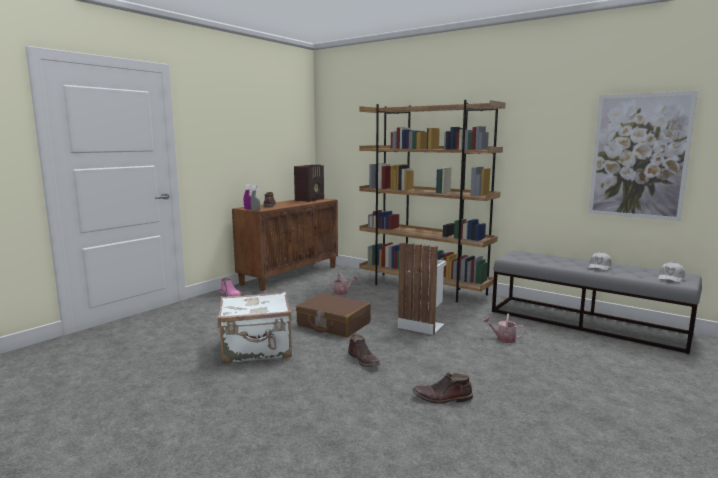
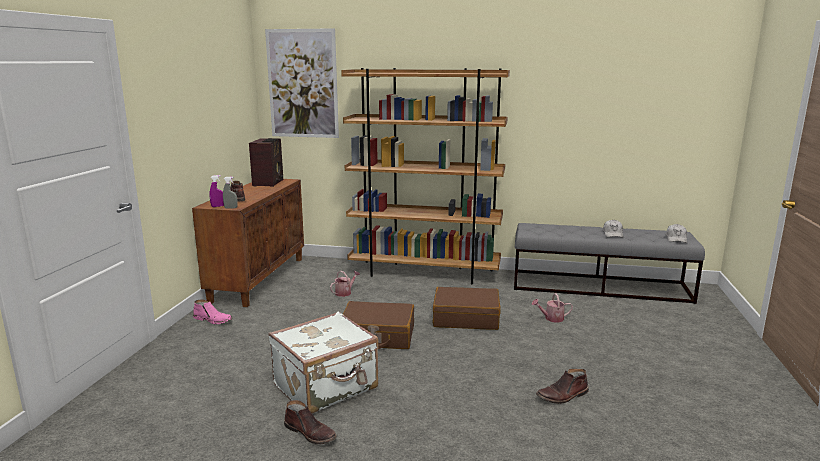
camera: 25 degrees left, 5 degrees up
brown boot [348,334,380,367] -> brown boot moved to [284,400,337,444]
white trash can [398,242,446,335] -> brown suitcase [433,287,501,330]
picture [588,91,698,221] -> picture moved to [265,28,339,138]

